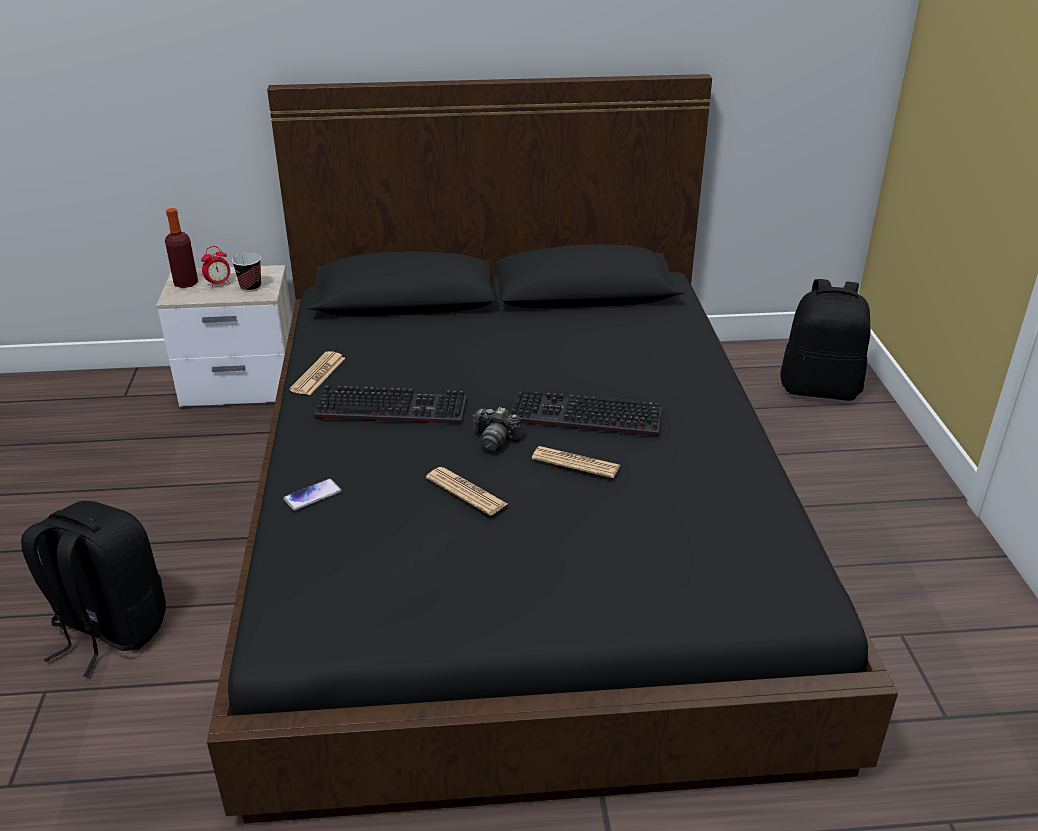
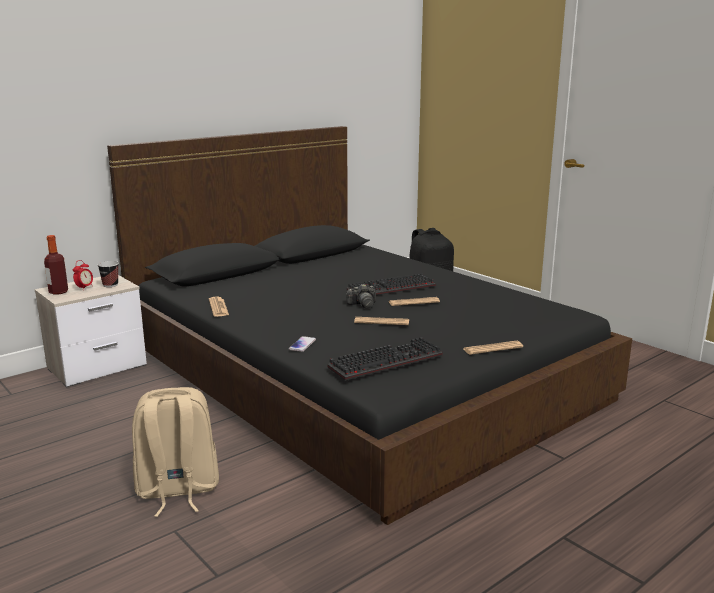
camera: 35 degrees left, 15 degrees down
black backpack [21,501,166,677] -> beige backpack [132,387,219,517]
keyboard [314,385,467,424] -> keyboard moved to [328,337,442,381]
none -> newspaper [464,341,523,355]

